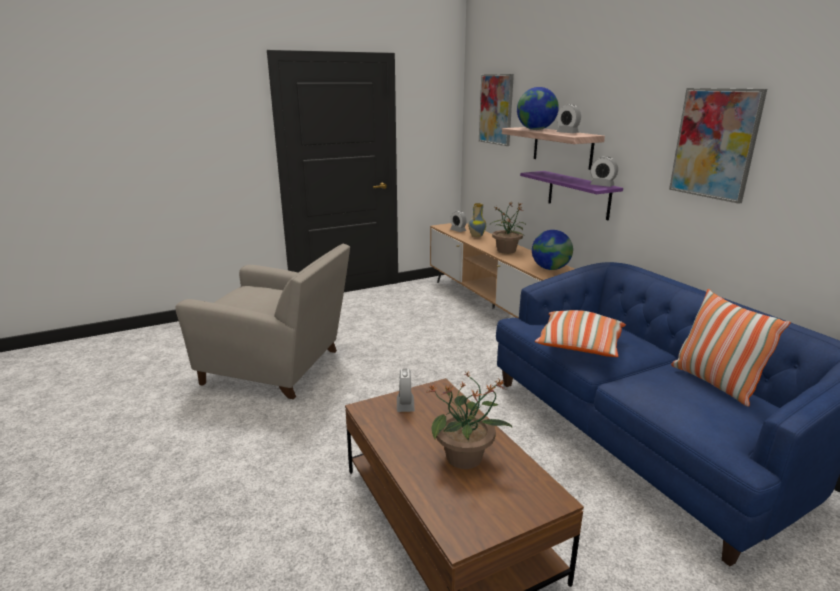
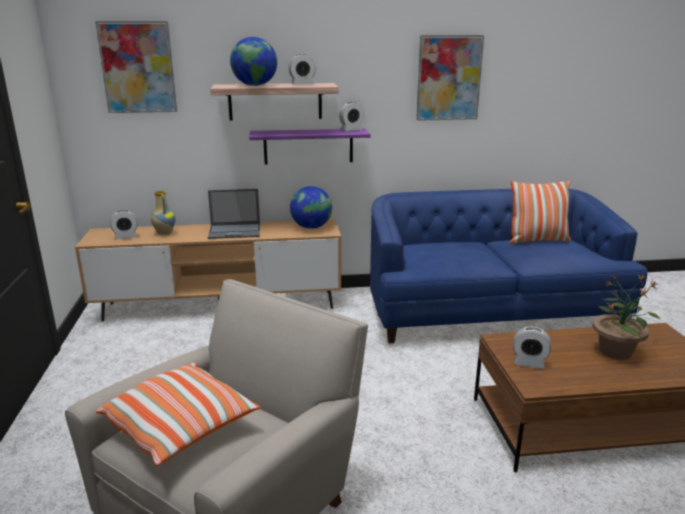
camera: 70 degrees left, 0 degrees up
potted plant [490,202,525,254] -> laptop [208,189,260,239]
pillow [535,310,626,357] -> pillow moved to [96,363,261,466]

